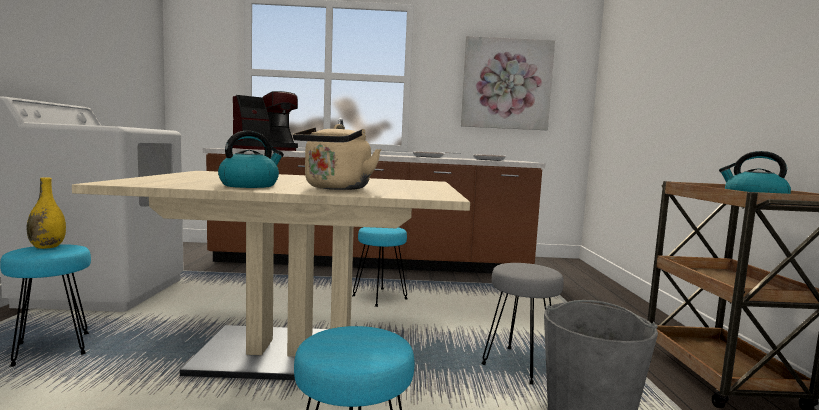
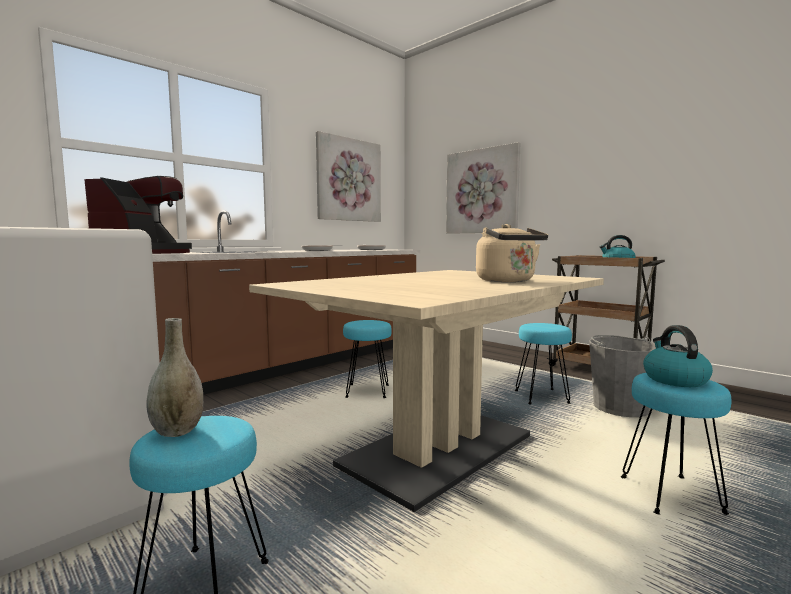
camera: 45 degrees left, 0 degrees up
yellow vase [26,177,66,249] -> grey vase [146,318,203,437]
kettle [218,131,284,188] -> kettle moved to [643,325,713,387]
grey stool [481,263,564,385] -> turquoise stool [515,323,572,405]
none -> picture [446,142,520,234]

